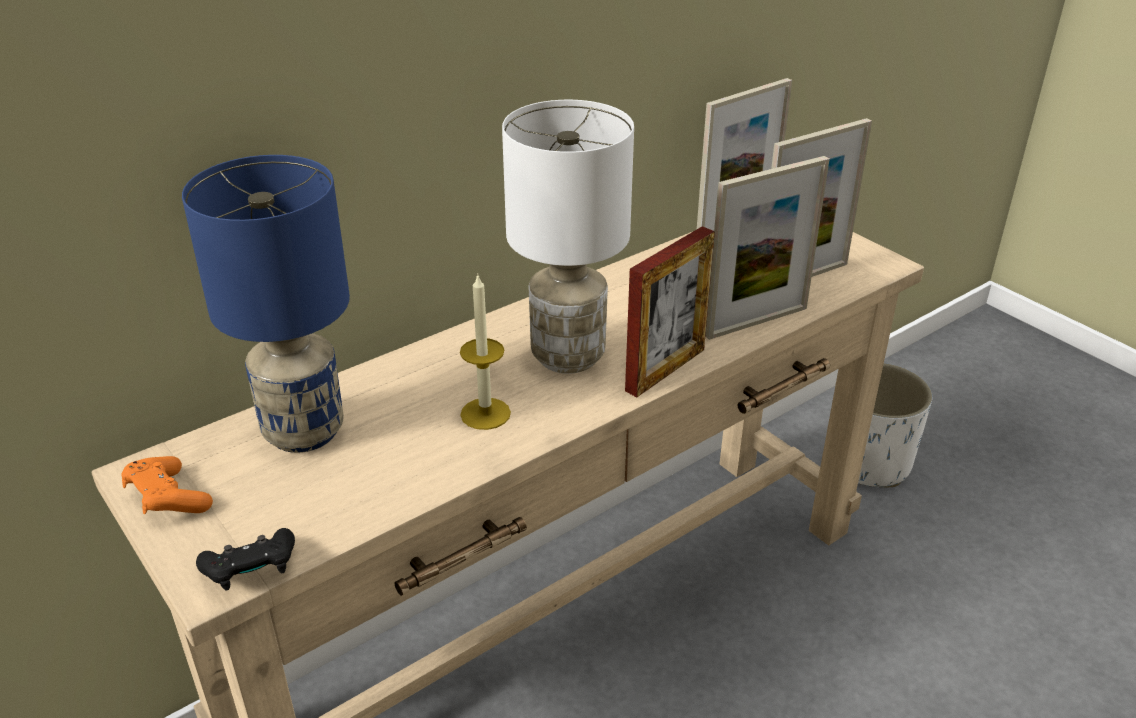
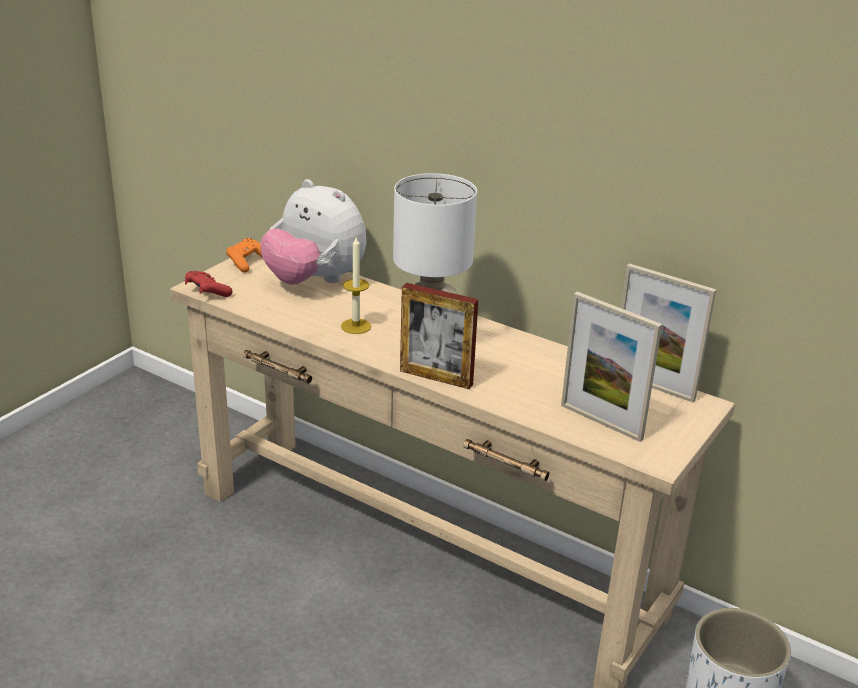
camera: 70 degrees right, 5 degrees down
blue table lamp [182,155,350,453] -> plush toy [260,179,366,285]
black game controller [196,528,295,591] -> red game controller [185,271,232,297]
picture frame [705,156,830,340] -> none

